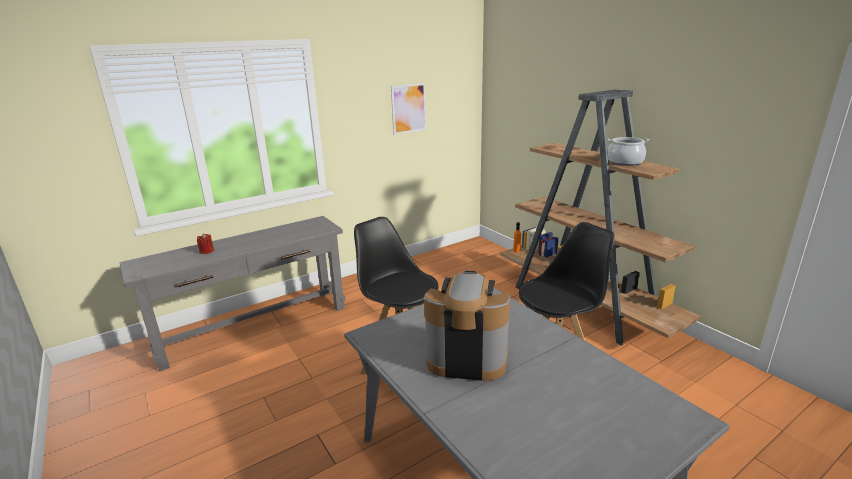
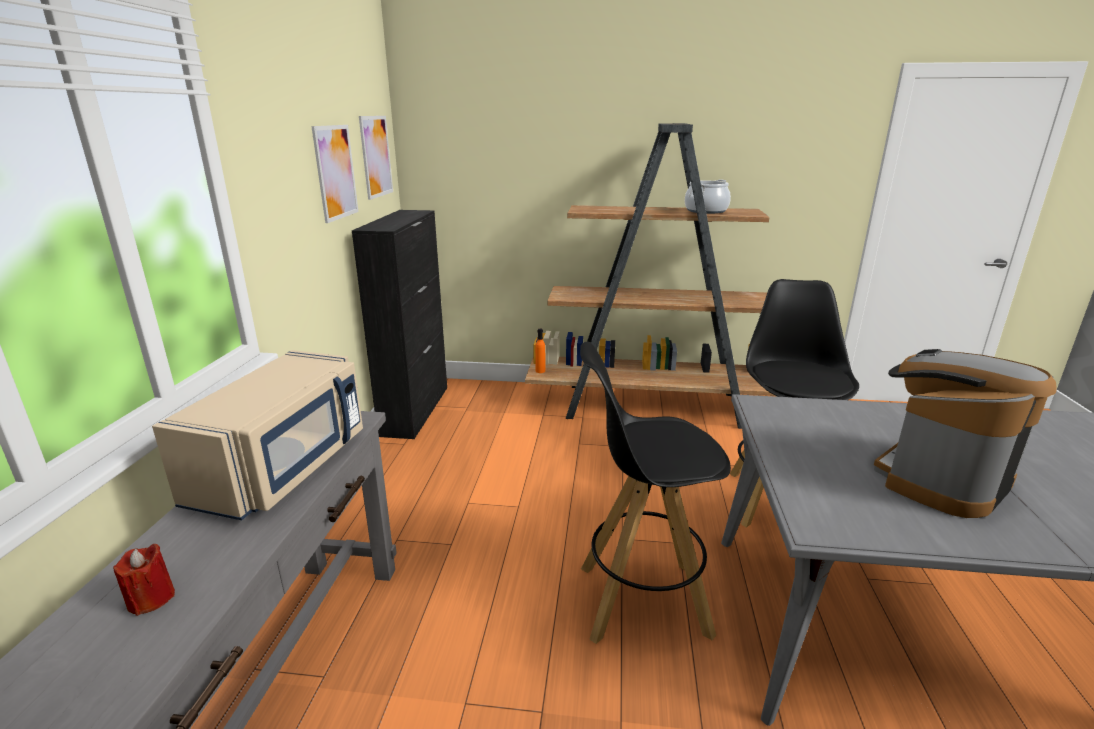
camera: 50 degrees left, 0 degrees up
none -> beige microwave [152,350,363,520]
none -> black cabinet [352,210,447,439]
none -> picture [359,116,393,200]

